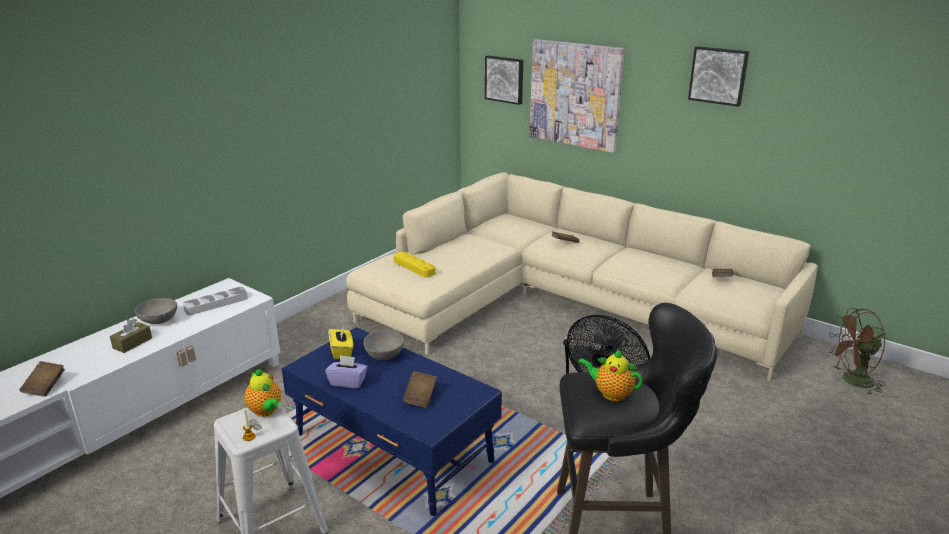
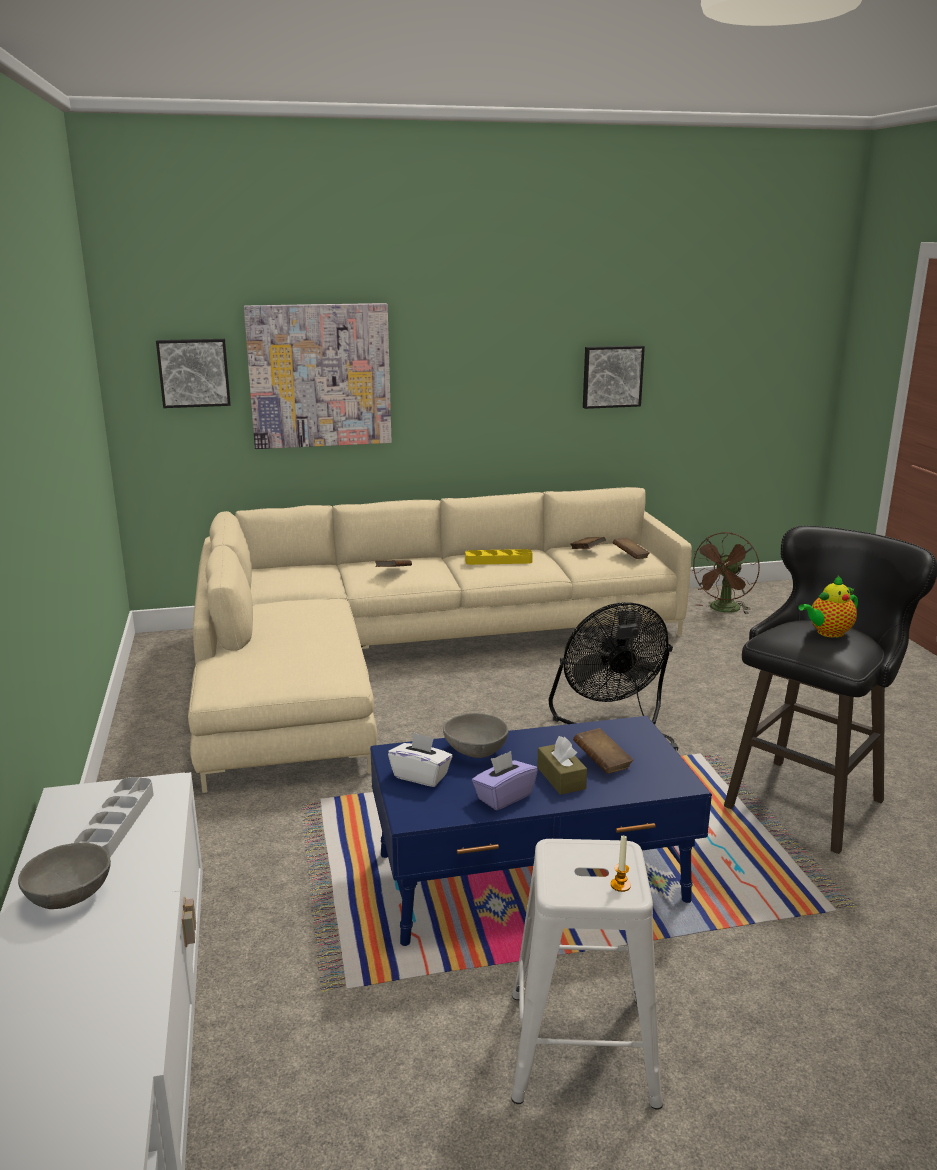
camera: 50 degrees left, 5 degrees down
brown book [20,361,65,397] -> brown book moved to [613,538,650,559]
brown tissue box [110,318,152,353] -> brown tissue box moved to [537,736,587,795]
teapot [244,369,281,417] -> none
yellow tissue box [328,327,353,360] -> white tissue box [388,732,452,787]
yellow tray [394,252,436,278] -> yellow tray moved to [465,549,533,565]
picture [688,46,749,107] -> picture moved to [583,345,645,409]

